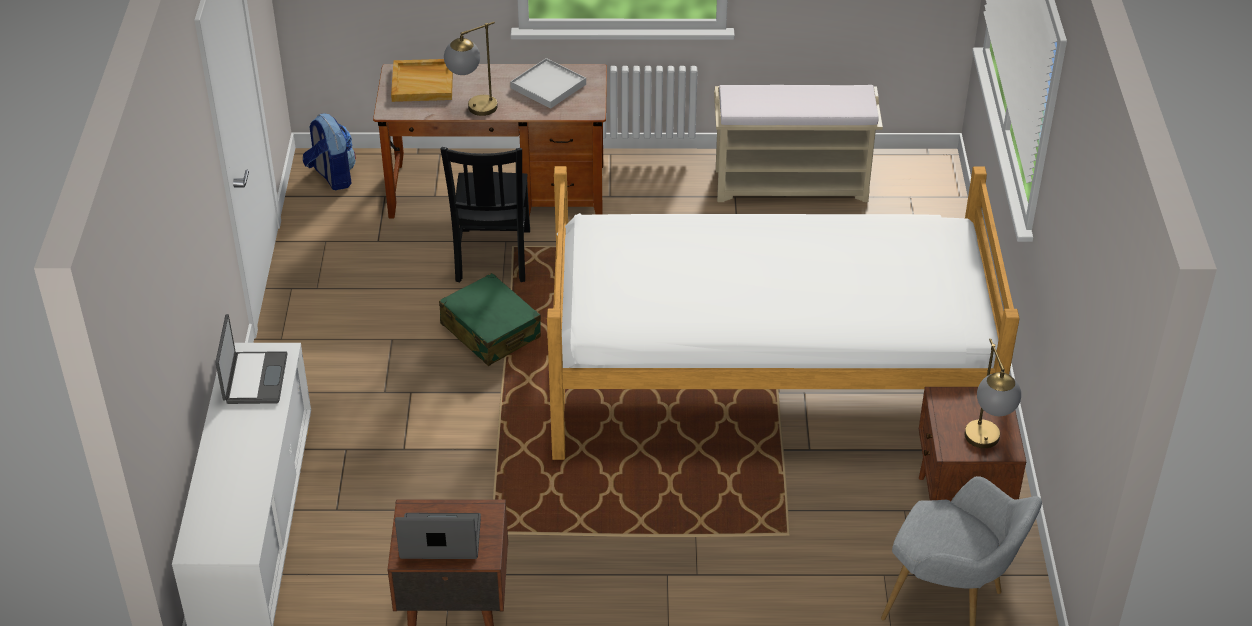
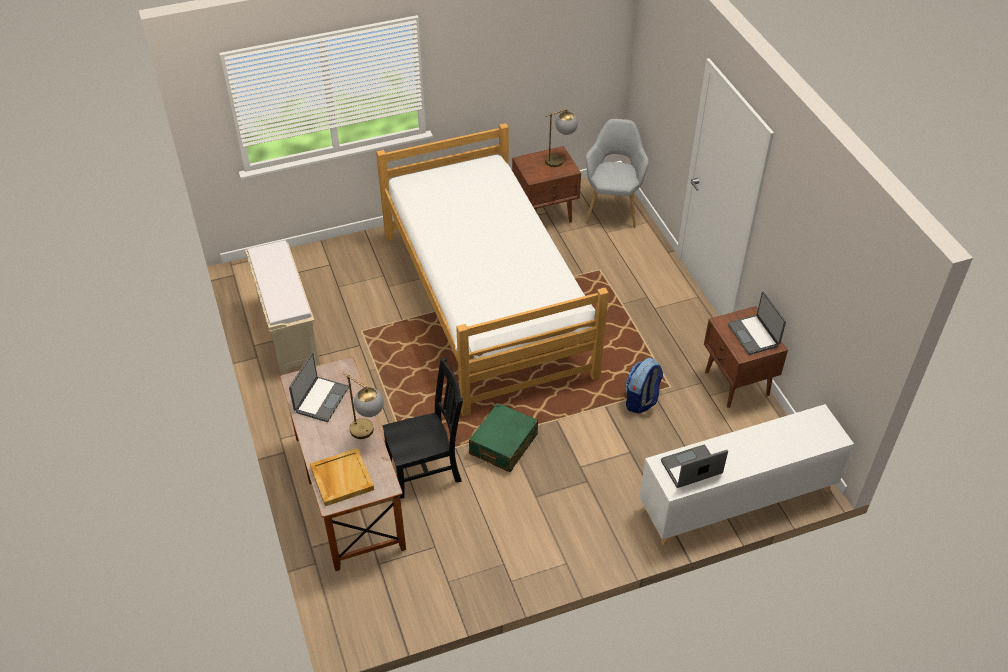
camera: 110 degrees left, 5 degrees up
backpack [303,113,356,190] -> backpack moved to [625,358,663,413]
white tray [510,58,586,109] -> laptop [289,353,349,422]

